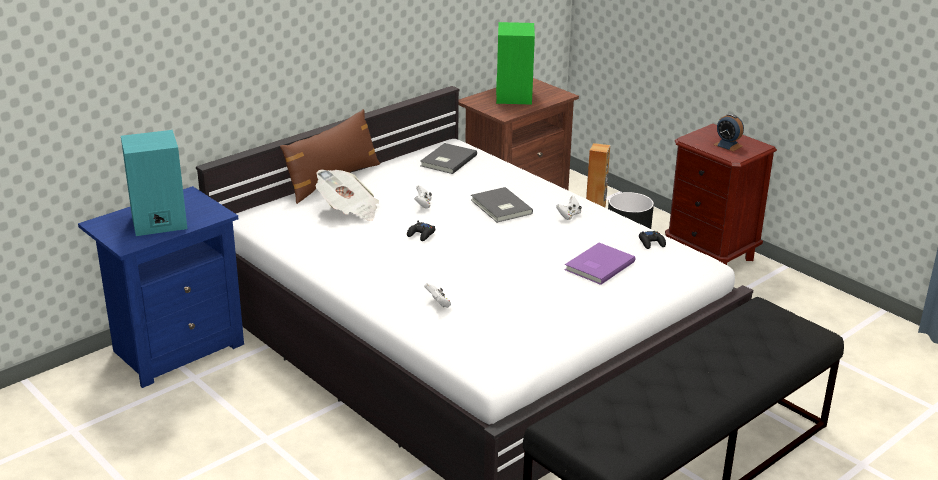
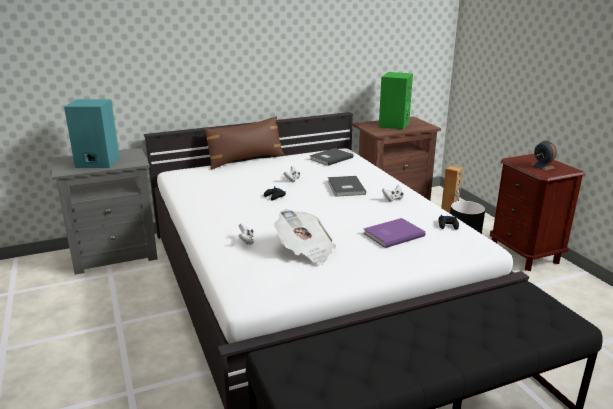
camera: 20 degrees right, 5 degrees down
blue nightstand [78,186,244,388] -> grey nightstand [52,148,158,275]
newspaper [316,169,379,221] -> newspaper moved to [274,209,336,265]

